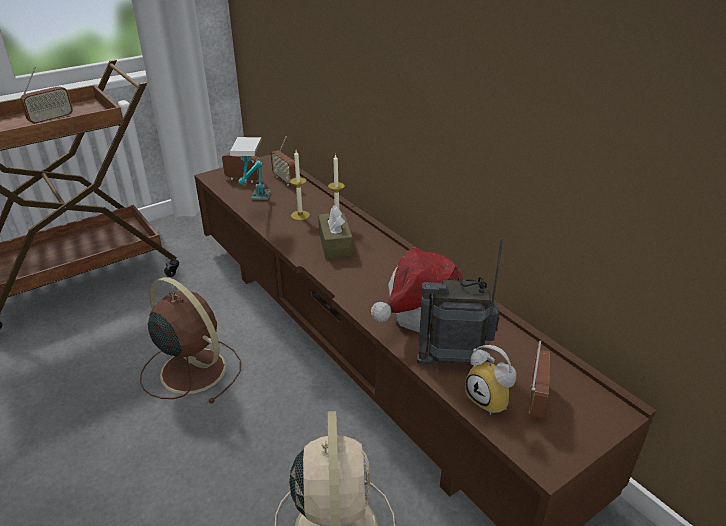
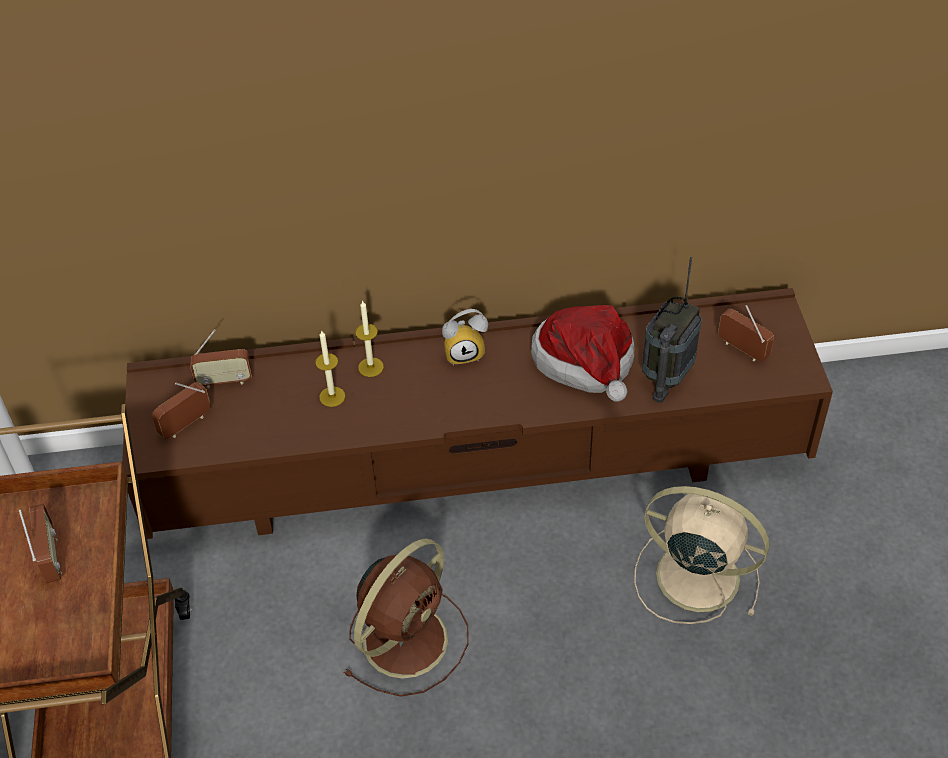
camera: 60 degrees left, 15 degrees up
brown fan [140,277,241,404] -> brown fan turned 150 degrees clockwise [344,538,469,697]
table lamp [230,137,270,200] -> none
brown tissue box [318,205,353,259] -> none
alarm clock [465,345,516,415] -> alarm clock moved to [442,309,488,366]

